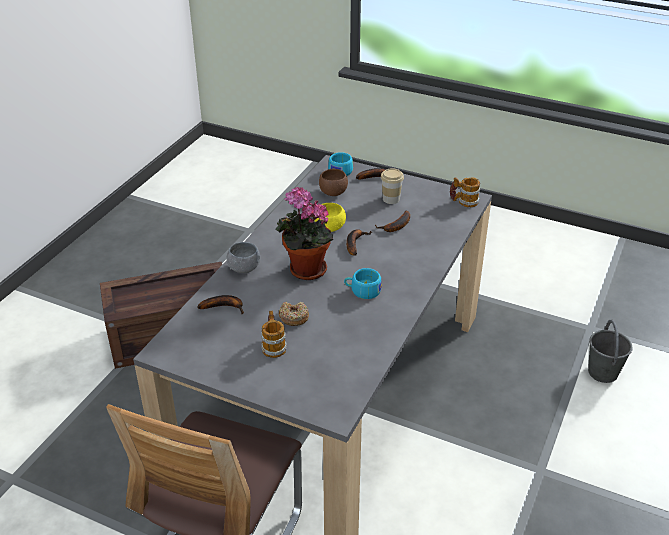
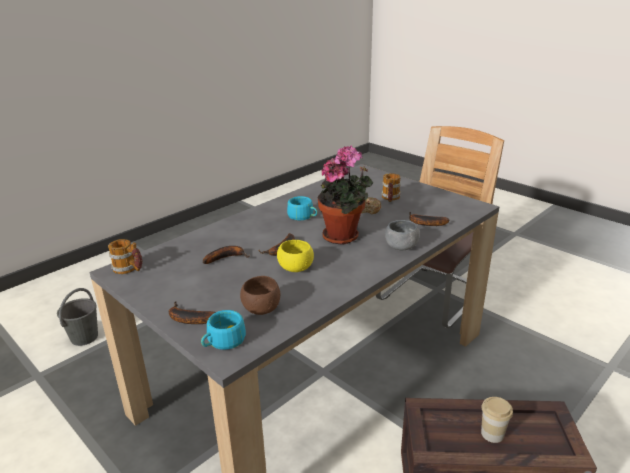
camera: 160 degrees left, 10 degrees down
cup [381,168,404,204] -> cup moved to [481,397,513,443]

